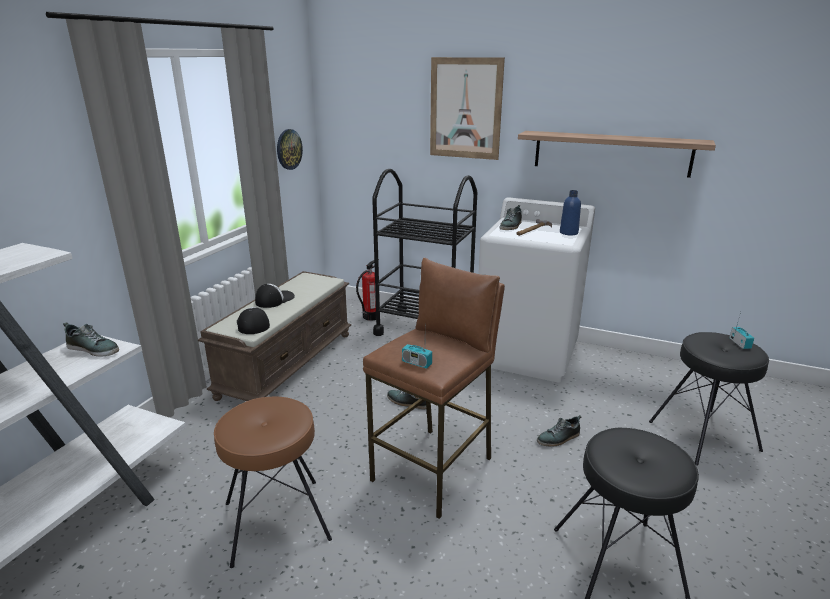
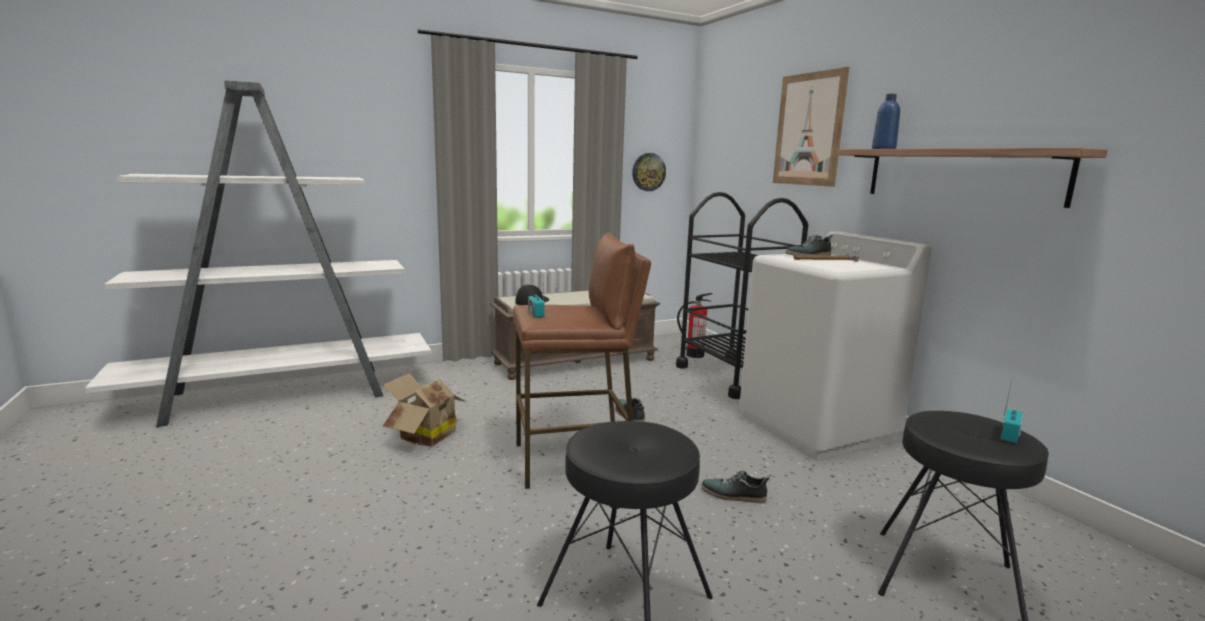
camera: 40 degrees right, 10 degrees down
shoe [63,322,119,356] -> none
brown stool [214,397,332,568] -> cardboard box [383,373,466,446]
cap [255,284,295,308] -> none
blue bottle [560,190,581,235] -> blue bottle moved to [872,94,900,149]

